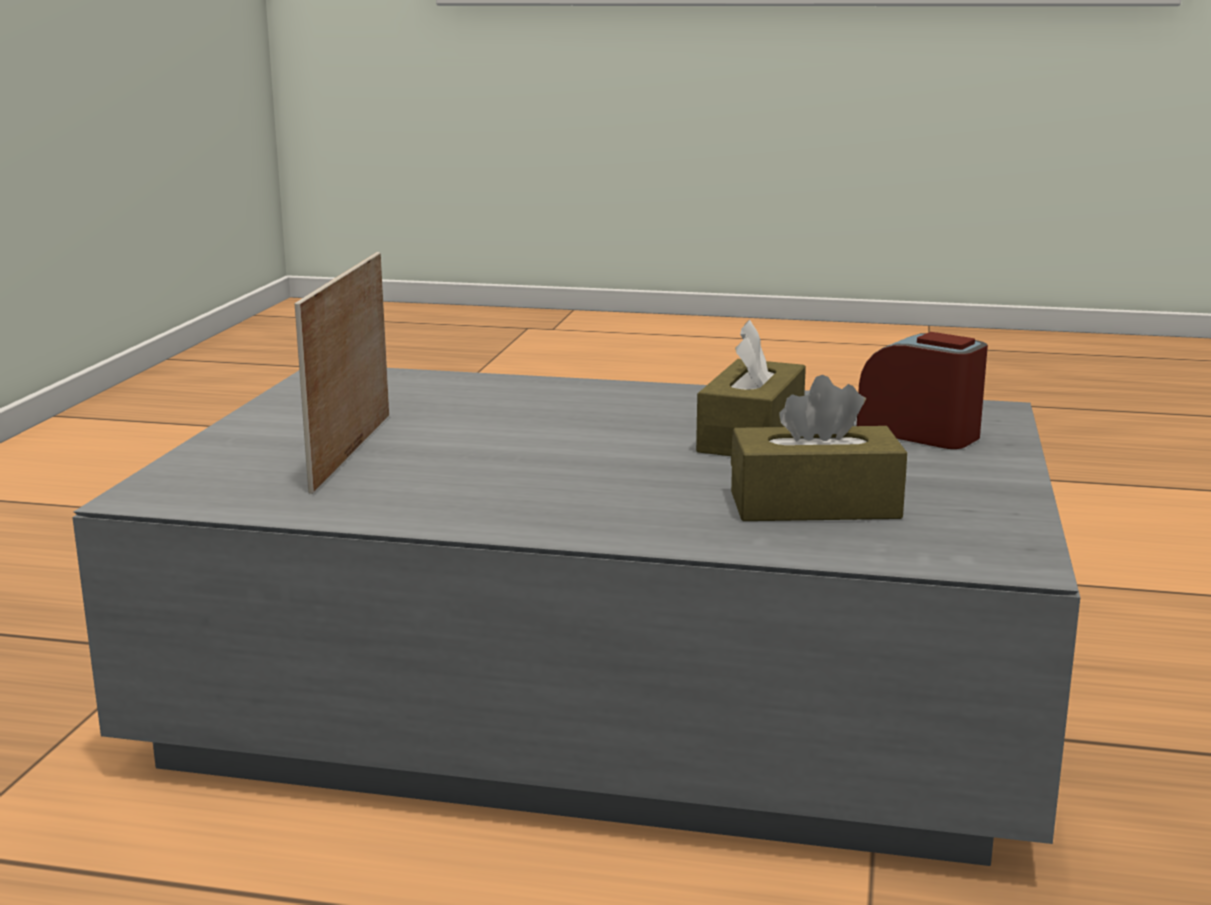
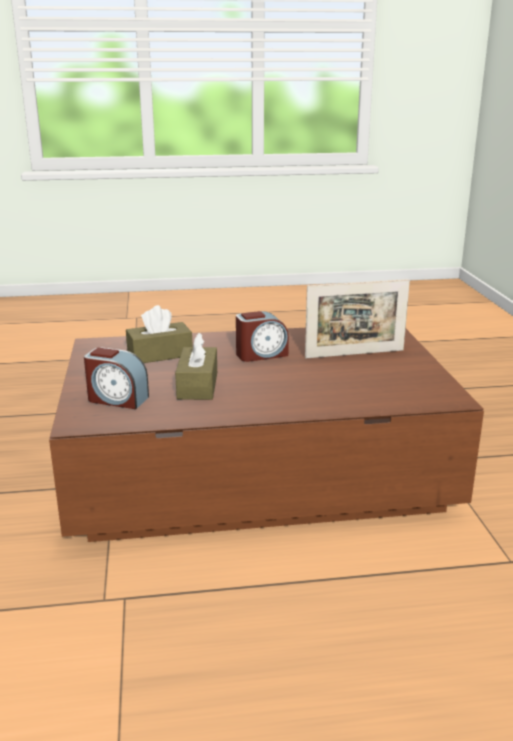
camera: 160 degrees right, 5 degrees up
grey coffee table [72,368,1080,866] -> brown coffee table [49,328,484,542]
picture frame [295,252,389,494] -> picture frame turned 90 degrees clockwise [305,279,410,358]
none -> alarm clock [236,311,289,362]

